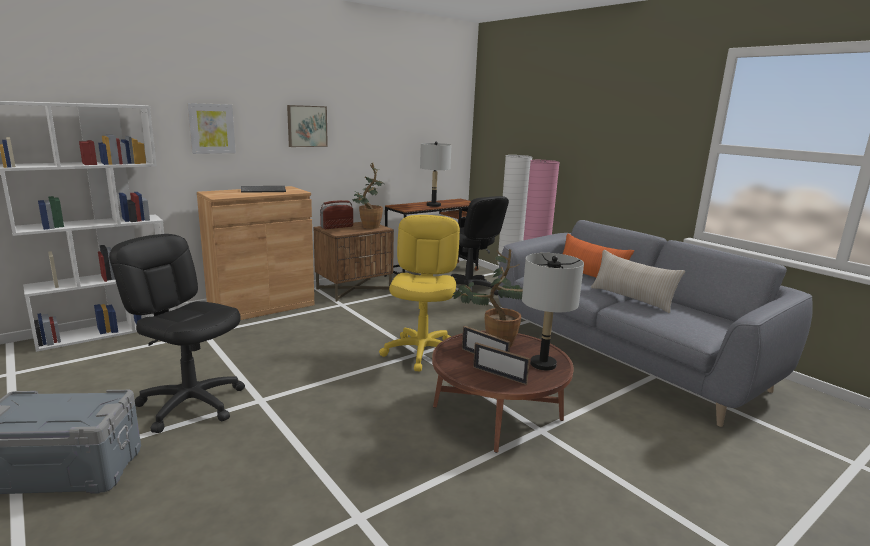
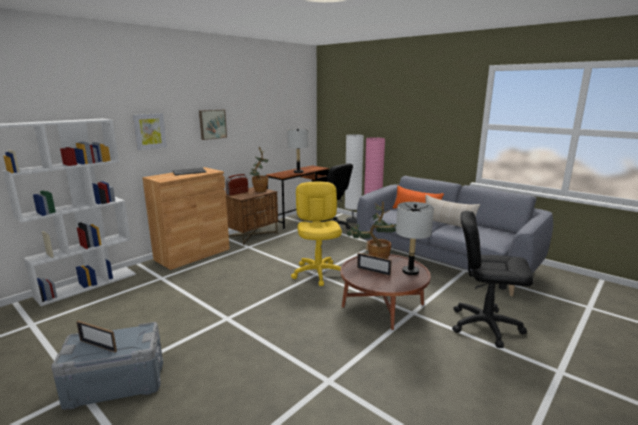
camera: 10 degrees left, 0 degrees up
black office chair [109,234,245,433] -> black office chair moved to [452,211,534,348]
picture frame [473,342,530,385] -> picture frame moved to [76,320,117,352]

